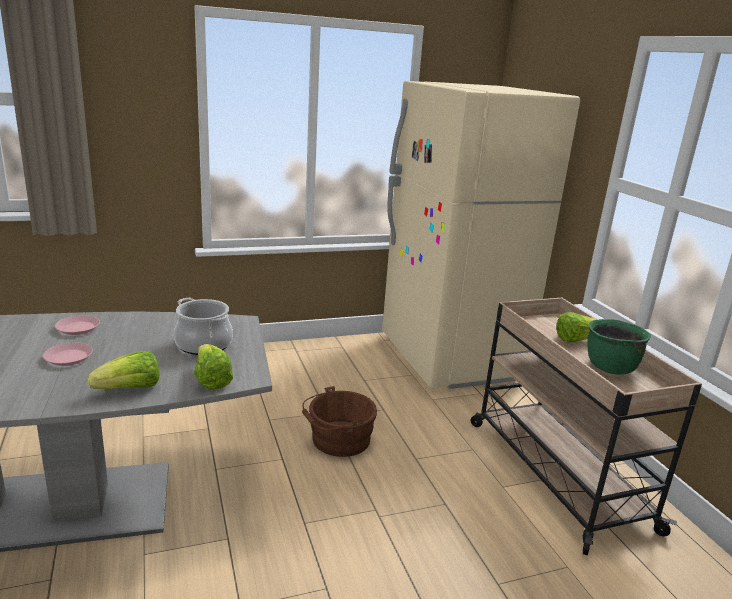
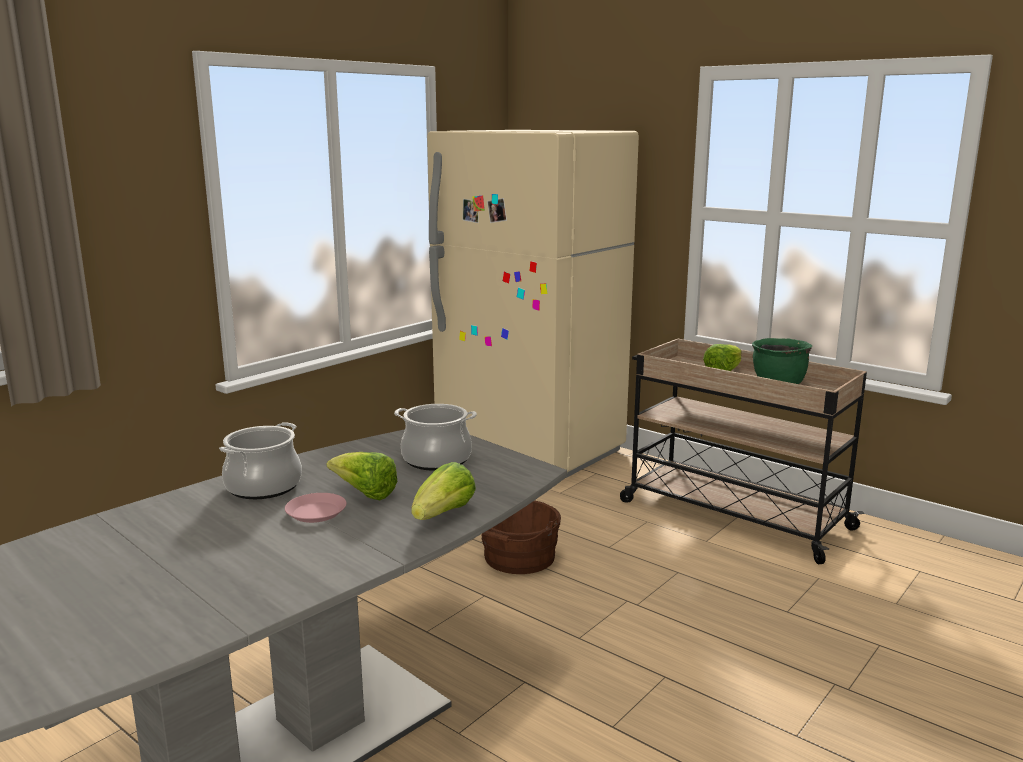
camera: 30 degrees left, 5 degrees down
pink plate [55,315,100,335] -> cooking pot [219,423,302,499]
lettuce [194,344,233,390] -> lettuce moved to [327,452,397,500]

